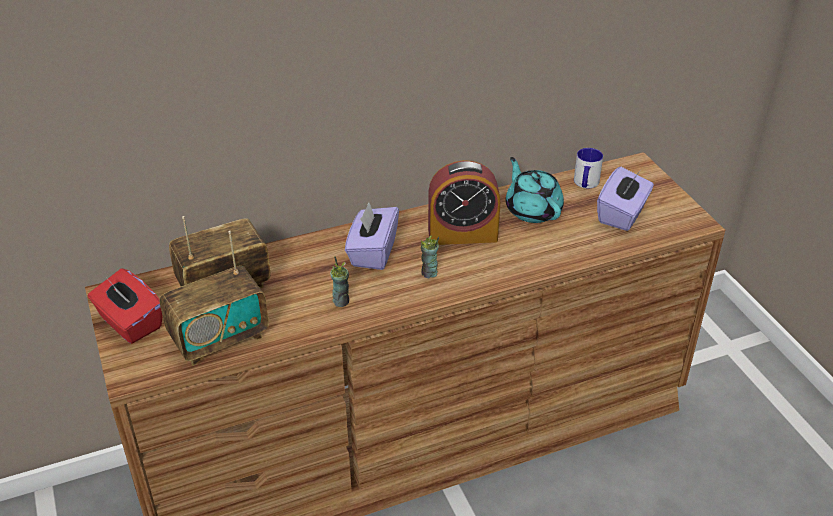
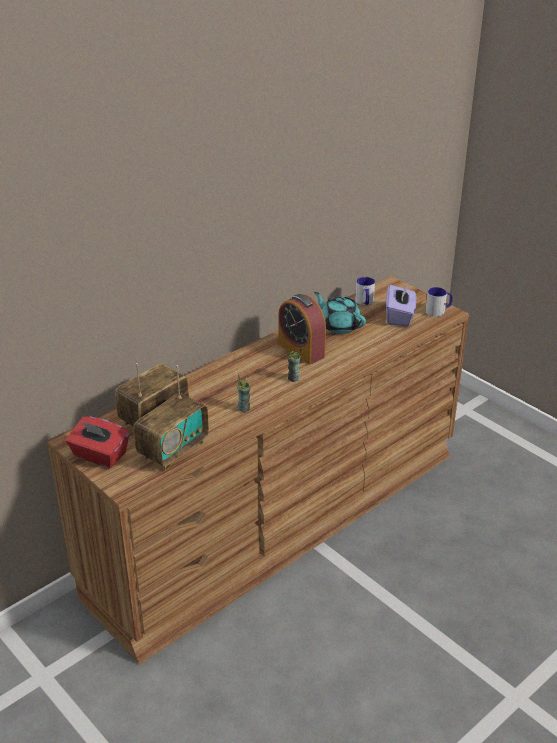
camera: 20 degrees left, 5 degrees down
purple tissue box [345,203,399,270] -> none
alarm clock [428,160,500,245] -> alarm clock turned 75 degrees clockwise [278,294,326,365]
none -> mug [426,287,453,317]

